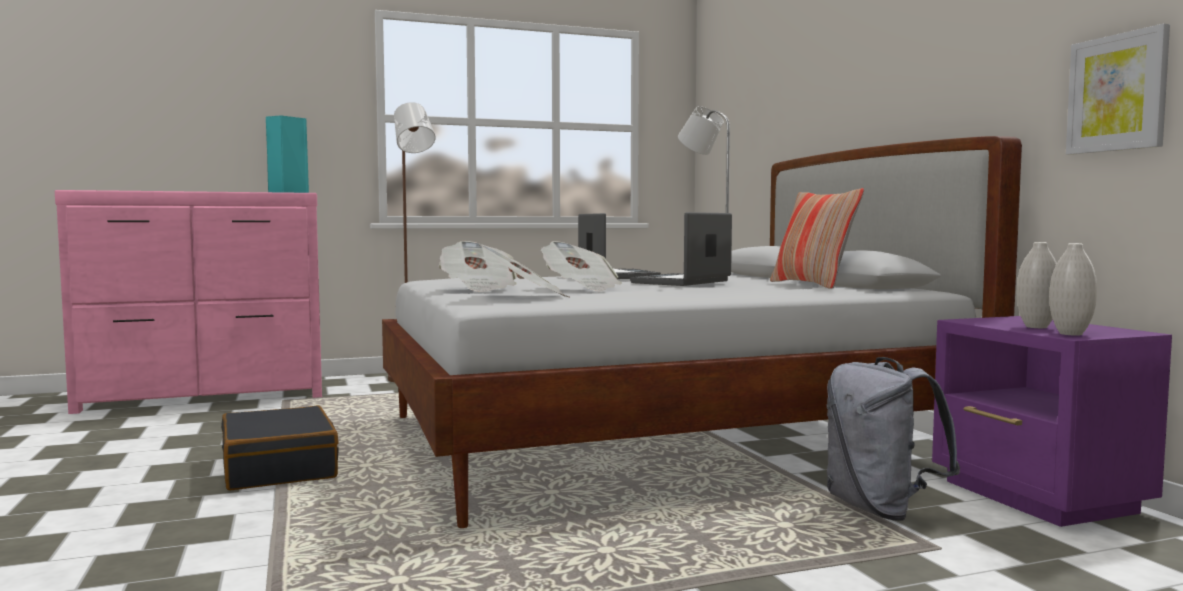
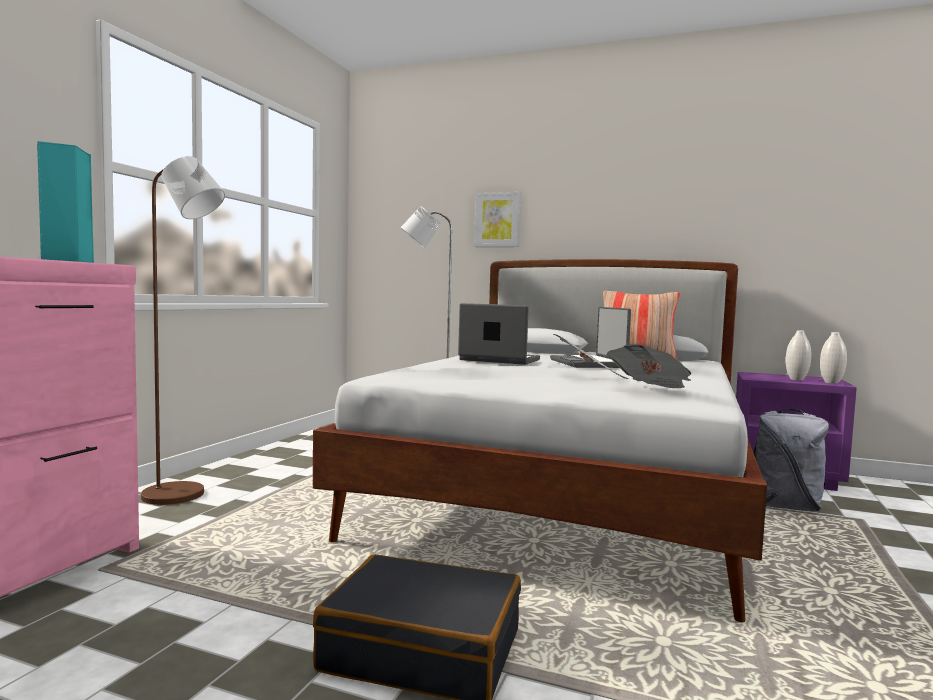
camera: 50 degrees left, 0 degrees up
newspaper [438,241,517,292] -> none
picture [1066,24,1170,155] -> picture moved to [474,192,521,247]

